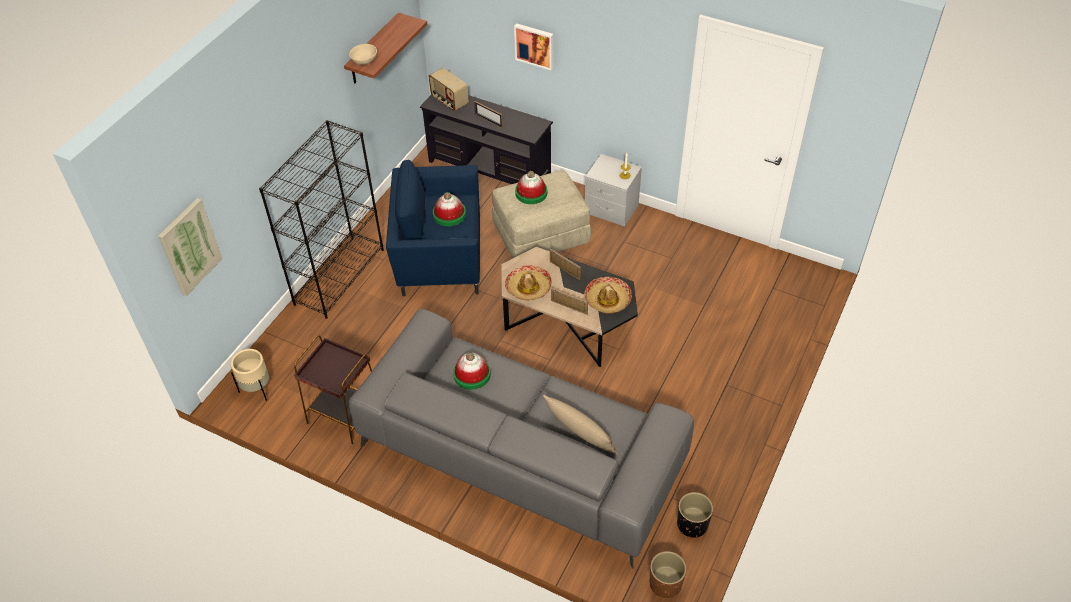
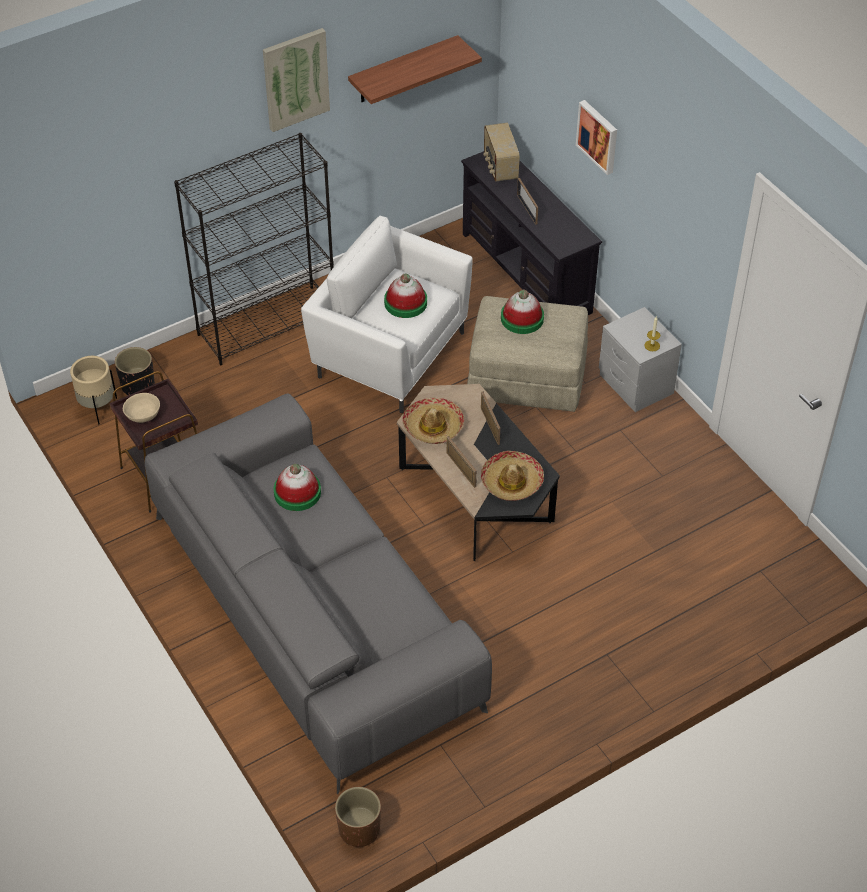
camera: 30 degrees right, 0 degrees up
picture [158,198,223,296] -> picture moved to [263,28,330,132]
beige bowl [349,44,377,65] -> beige bowl moved to [123,393,160,423]
blue armchair [386,160,480,296] -> white armchair [301,216,473,413]
beige pillow [543,395,618,455] -> none
black planter [677,492,713,538] -> black planter moved to [115,347,155,395]

